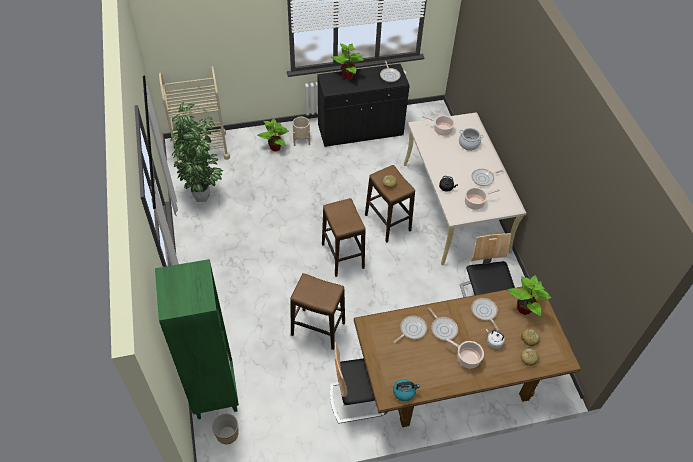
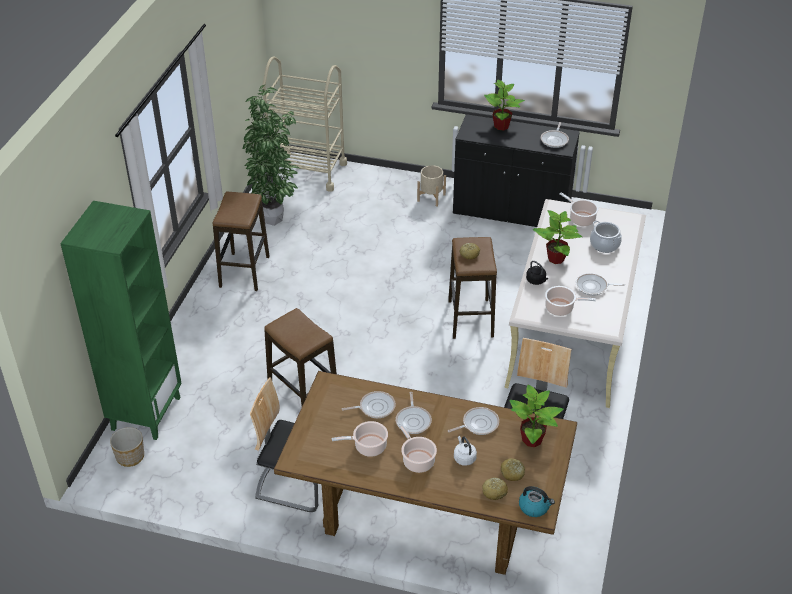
camera: 30 degrees right, 10 degrees down
potted plant [257,118,289,152] -> potted plant moved to [533,210,582,264]
stool [322,198,366,277] -> stool moved to [212,192,270,291]
kettle [393,379,420,402] -> kettle moved to [519,486,555,517]
frying pan [471,298,499,331] -> frying pan turned 60 degrees clockwise [448,407,499,435]
none -> cooking pot [332,421,388,457]

